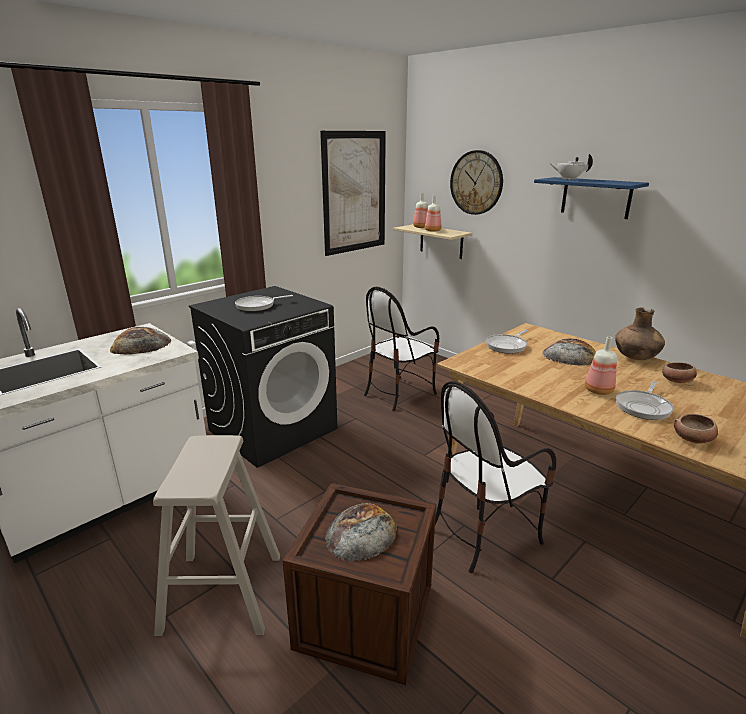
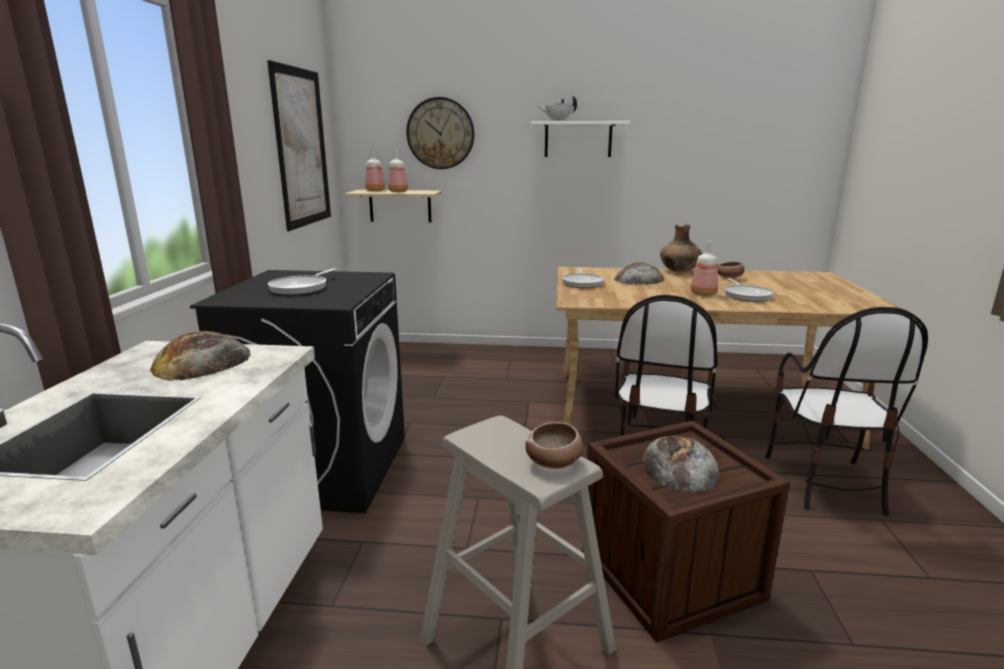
camera: 40 degrees left, 5 degrees down
chair [364,287,439,411] -> chair moved to [765,307,928,516]
blue shelf [534,177,649,219] -> white shelf [531,121,630,157]
bowl [674,414,718,443] -> bowl moved to [525,422,583,469]

